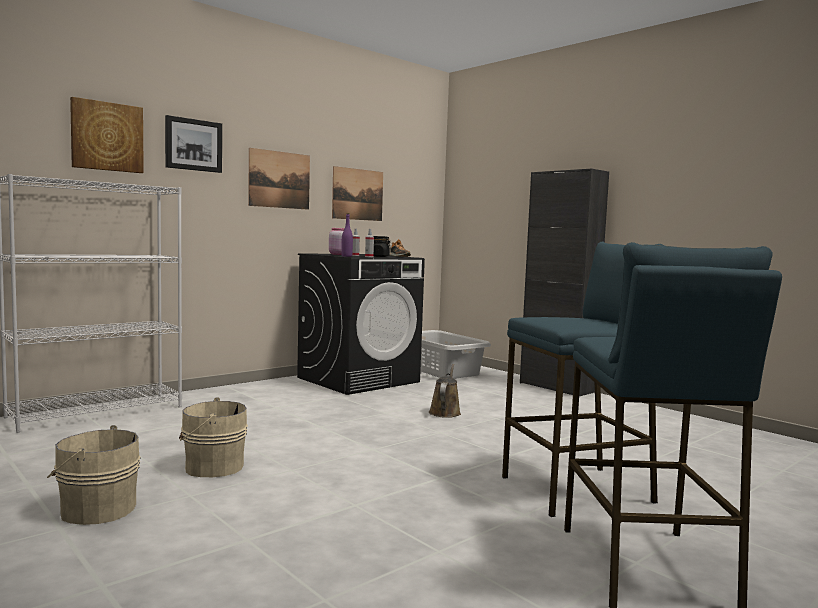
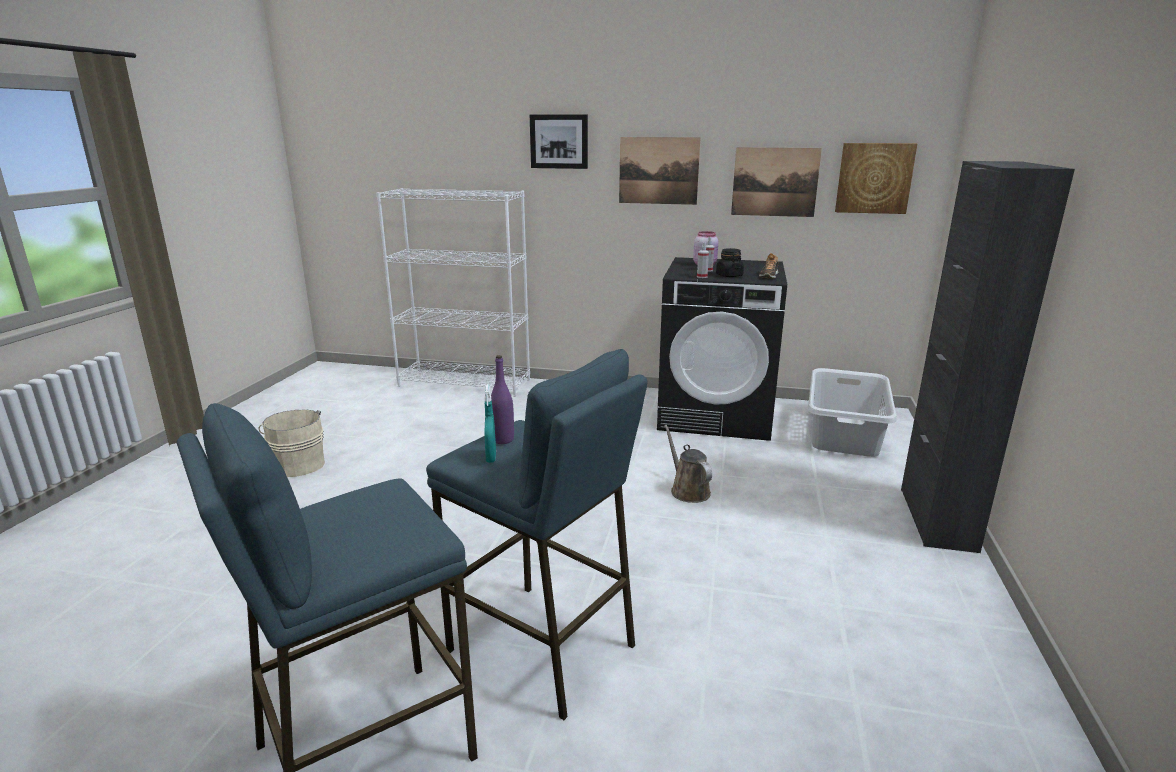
camera: 55 degrees right, 15 degrees up
picture [70,97,144,173] -> picture moved to [835,143,918,214]
beige bucket [179,397,248,477] -> none
purple bottle [341,213,353,257] -> purple bottle moved to [491,355,514,444]
brown watering can [429,364,461,418] -> brown watering can turned 90 degrees counterclockwise [664,425,712,503]
none -> turquoise spray bottle [485,385,496,463]

